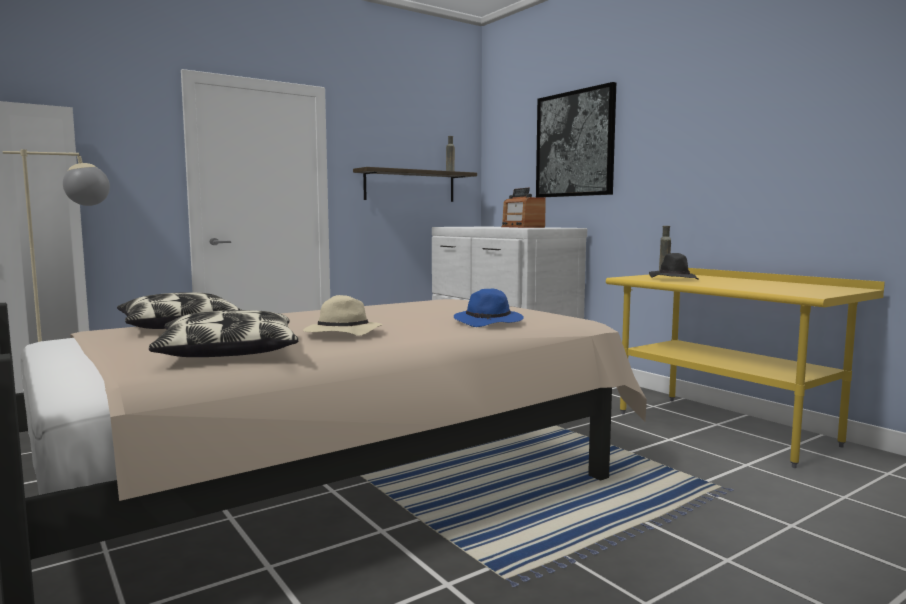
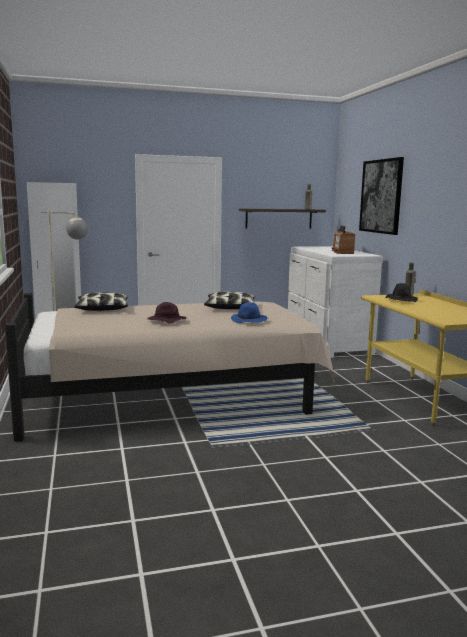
camera: 20 degrees right, 5 degrees up
pillow [149,310,298,357] -> pillow moved to [204,292,255,309]
beige hat [303,295,382,336] -> purple hat [147,302,187,323]

